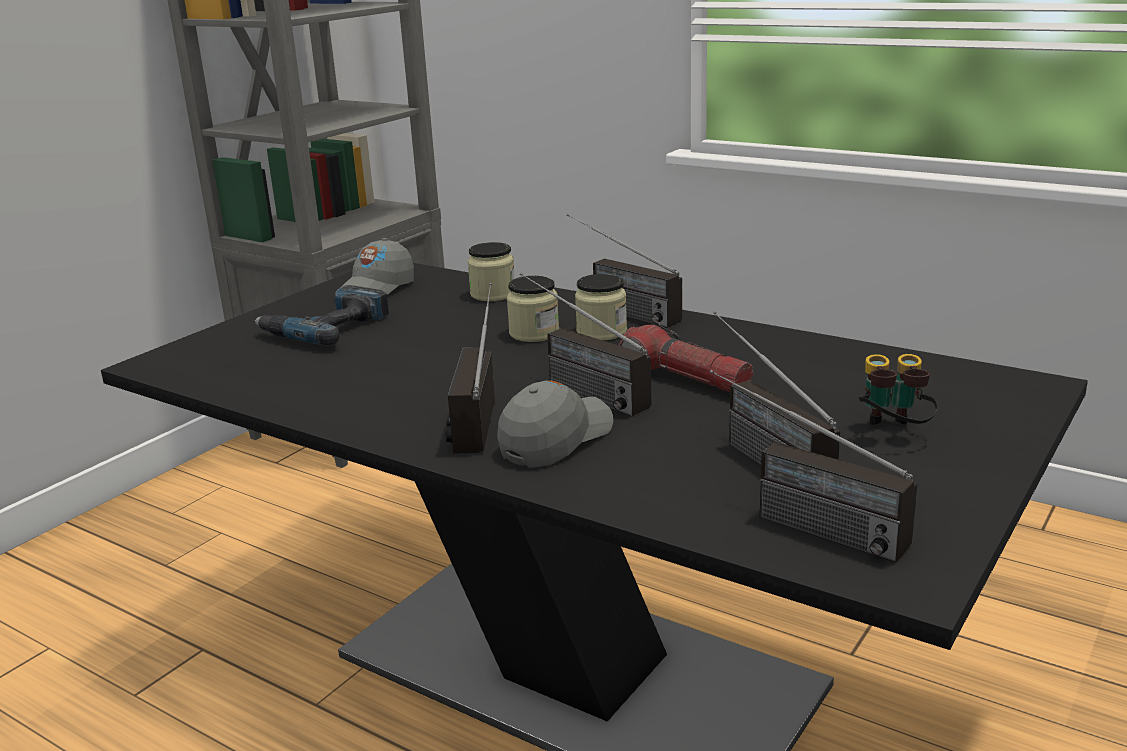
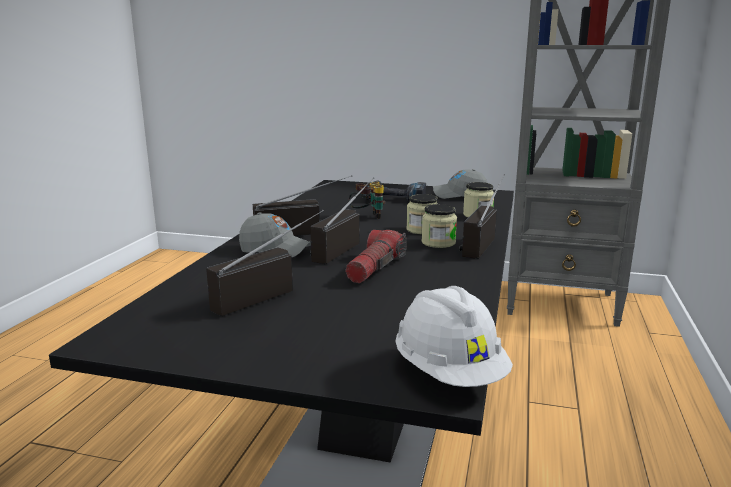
camera: 70 degrees right, 5 degrees down
radio [710,370,918,563] -> none
binoculars [859,354,938,425] -> binoculars moved to [349,182,386,219]
none -> white hard hat [396,286,513,387]

